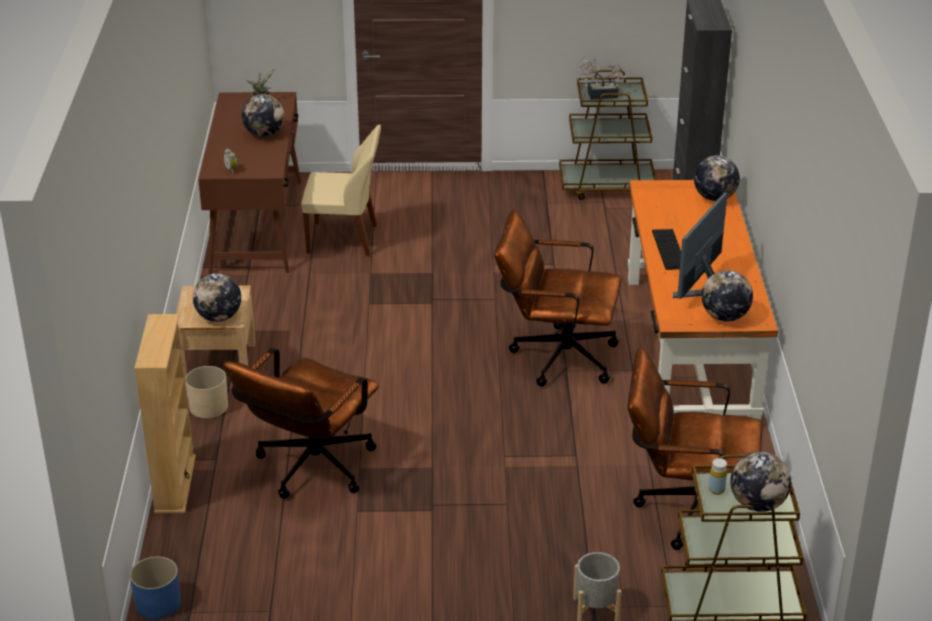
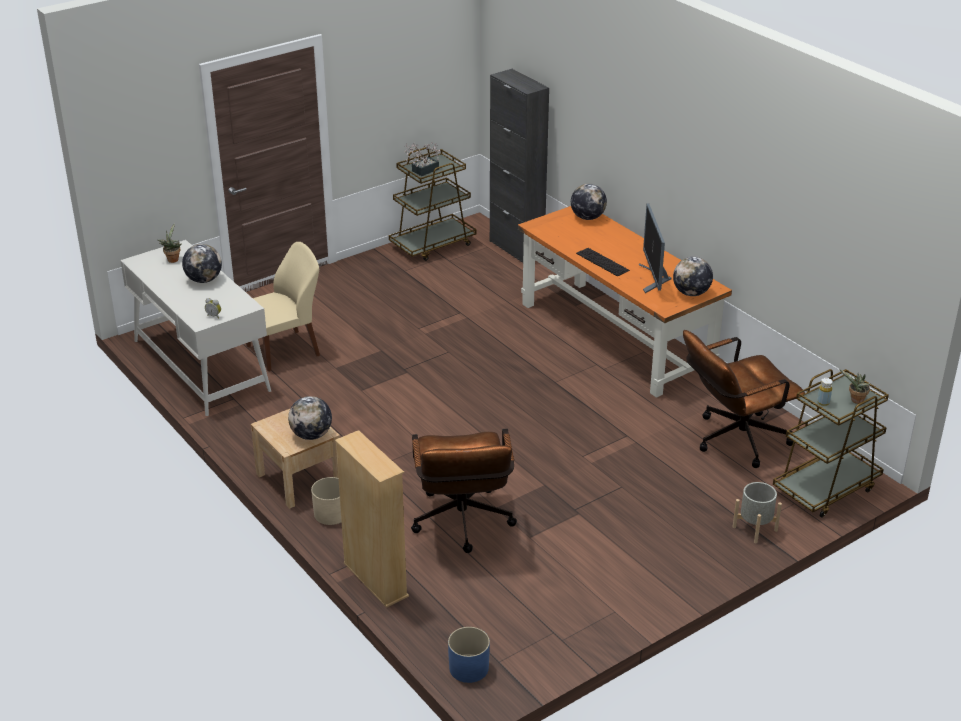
camera: 35 degrees left, 0 degrees up
brown desk [198,92,301,274] -> white desk [120,240,271,416]
brown office chair [494,209,622,386] -> none
globe [730,451,791,512] -> potted plant [839,369,870,404]

